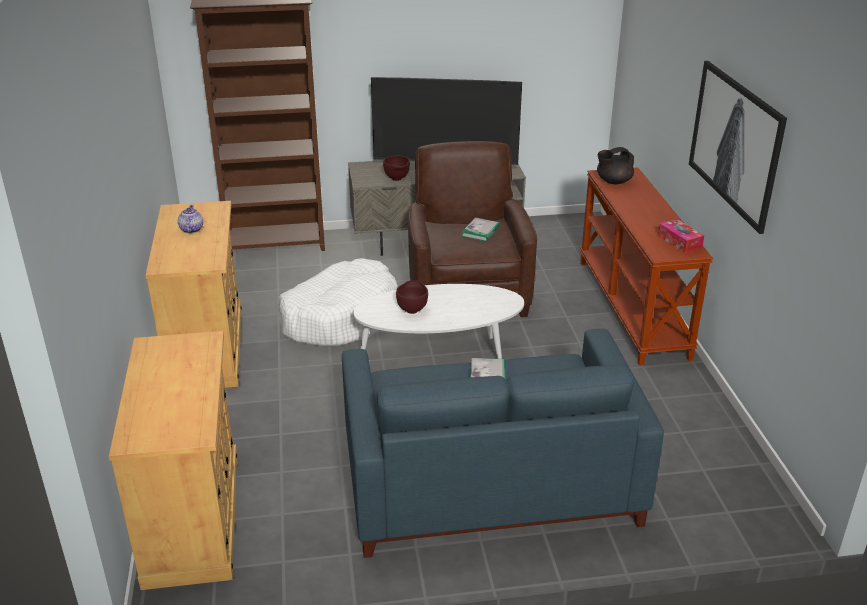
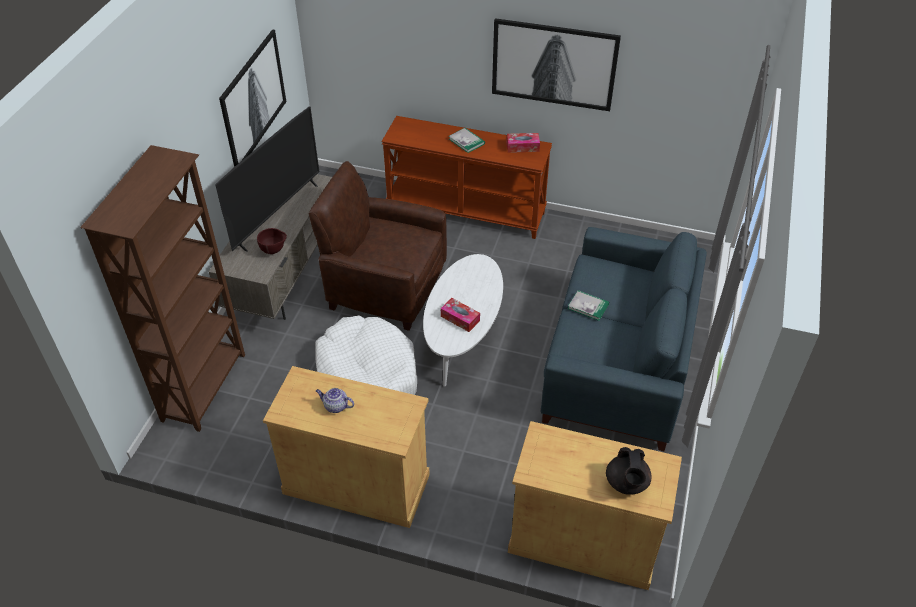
camera: 65 degrees left, 15 degrees up
brown bowl [396,280,428,314] -> tissue box [441,298,480,332]
book [461,217,500,241] -> book moved to [449,128,485,153]
black teapot [597,147,634,184] -> black teapot moved to [606,447,652,495]
none -> picture [219,29,286,167]

